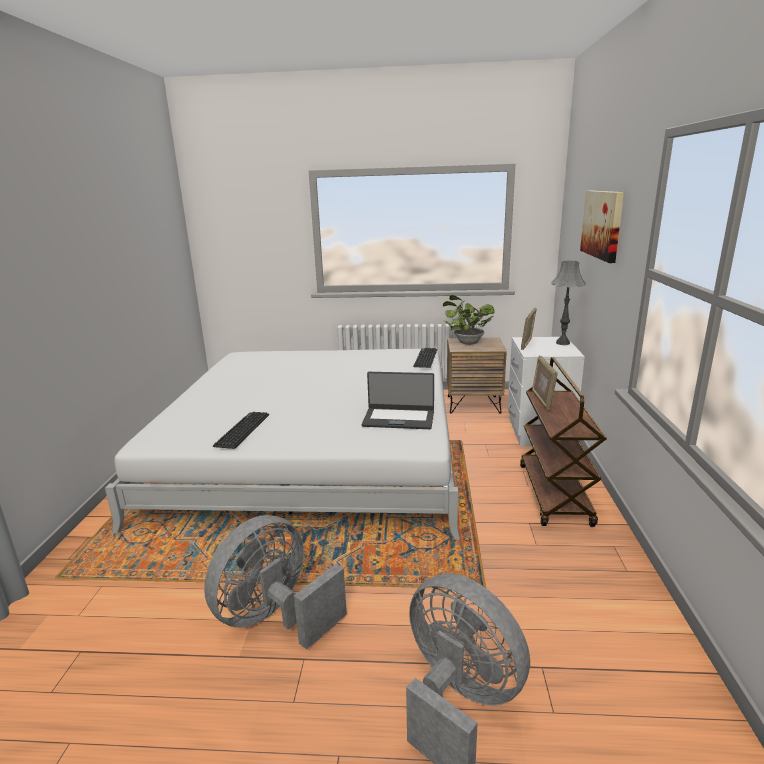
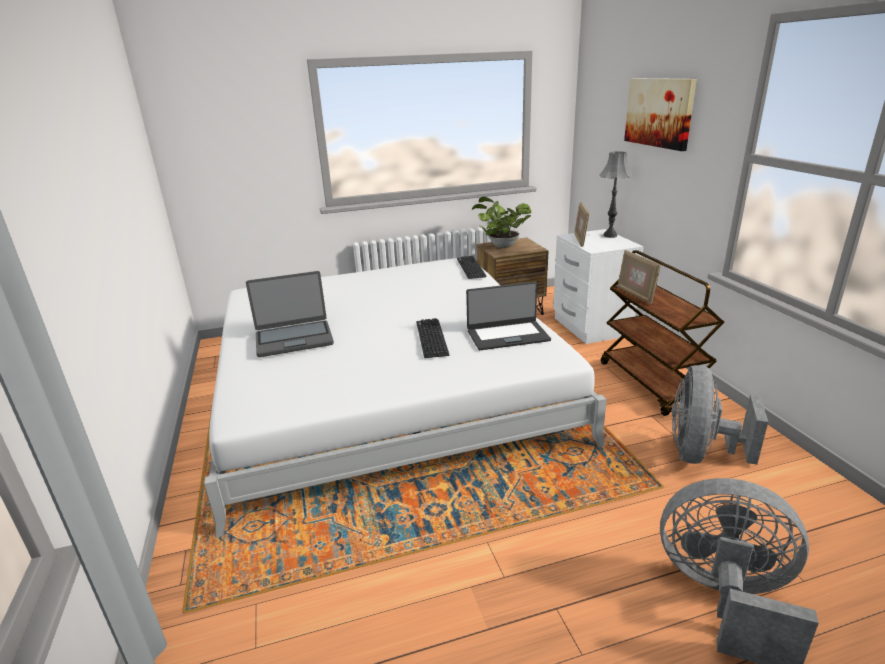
camera: 20 degrees left, 5 degrees up
grey fan [204,515,347,649] -> grey fan moved to [672,365,768,465]
keyboard [213,412,269,449] -> keyboard moved to [416,318,449,358]
none -> laptop [246,271,334,357]

